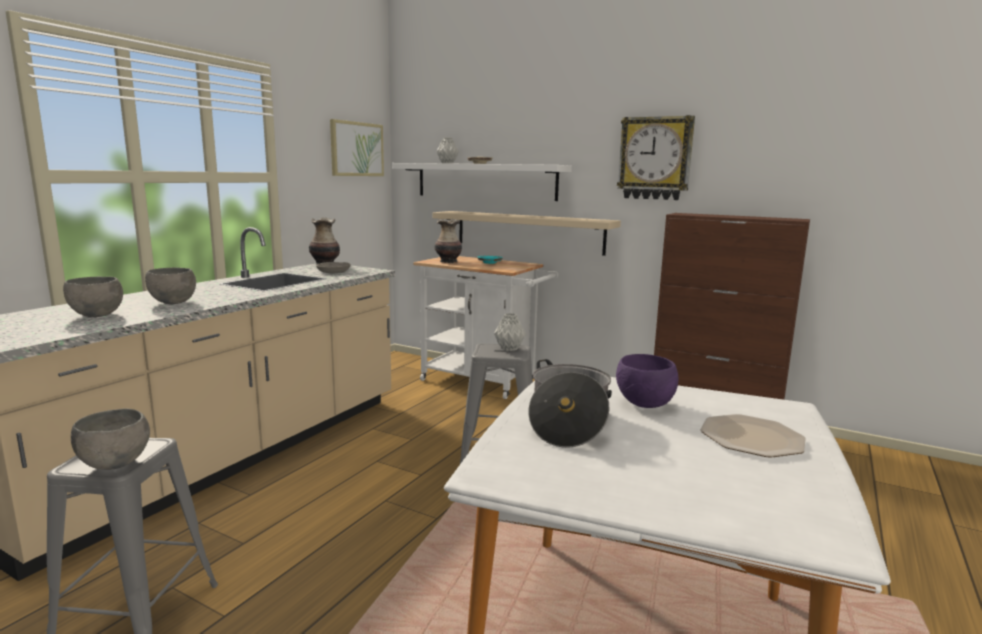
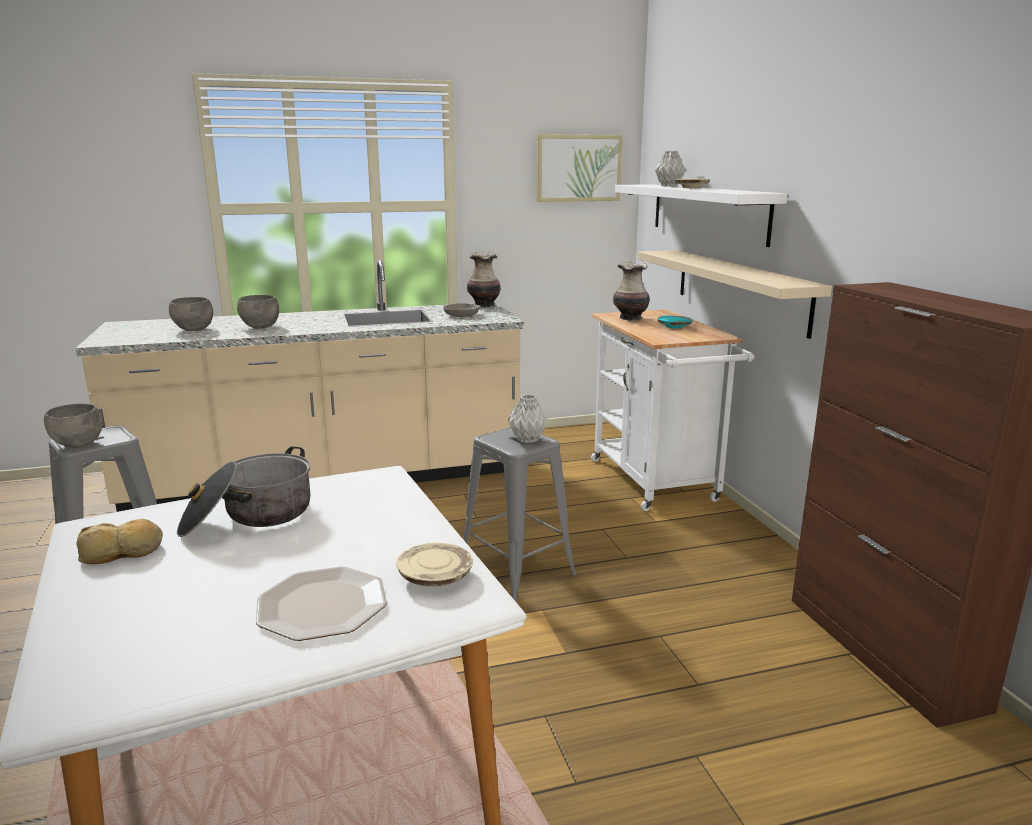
camera: 45 degrees right, 5 degrees up
purple bowl [616,354,679,408] -> none
wall clock [617,115,695,200] -> none
none -> bread [76,519,163,564]
none -> beige plate [396,543,473,587]

